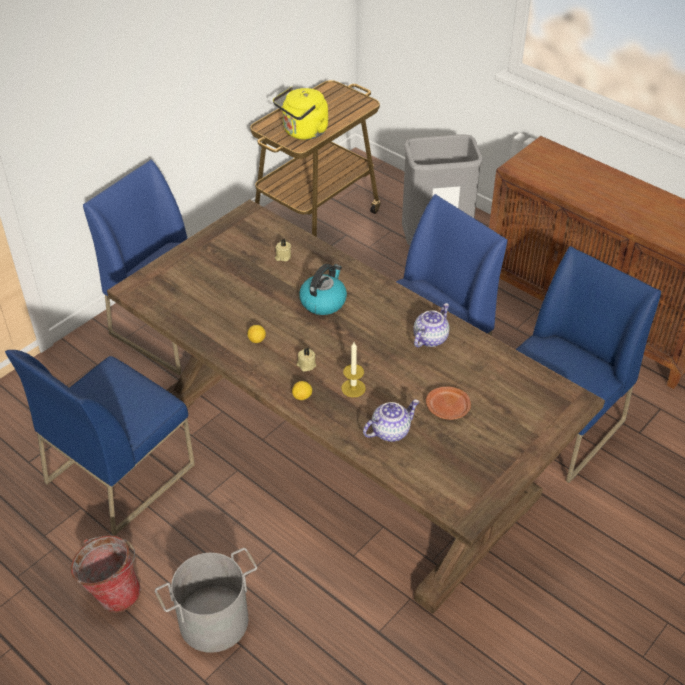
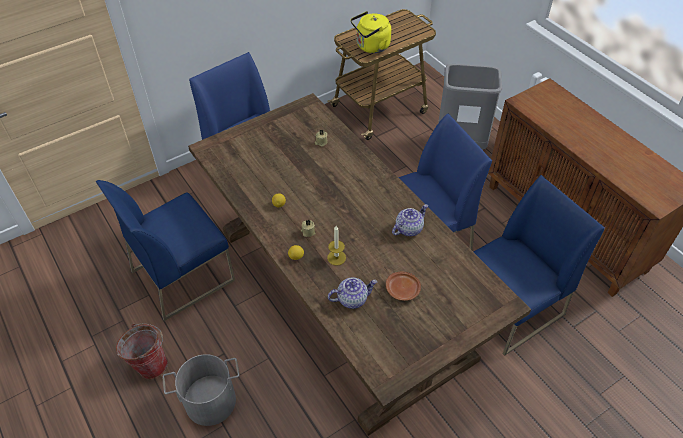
camera: 15 degrees right, 5 degrees up
kettle [299,264,347,315] -> none

